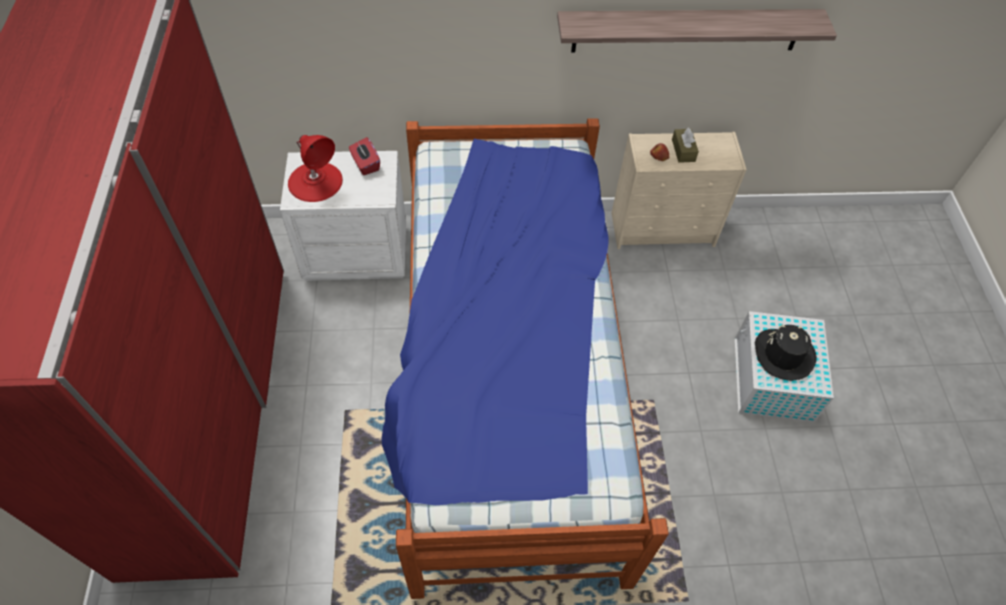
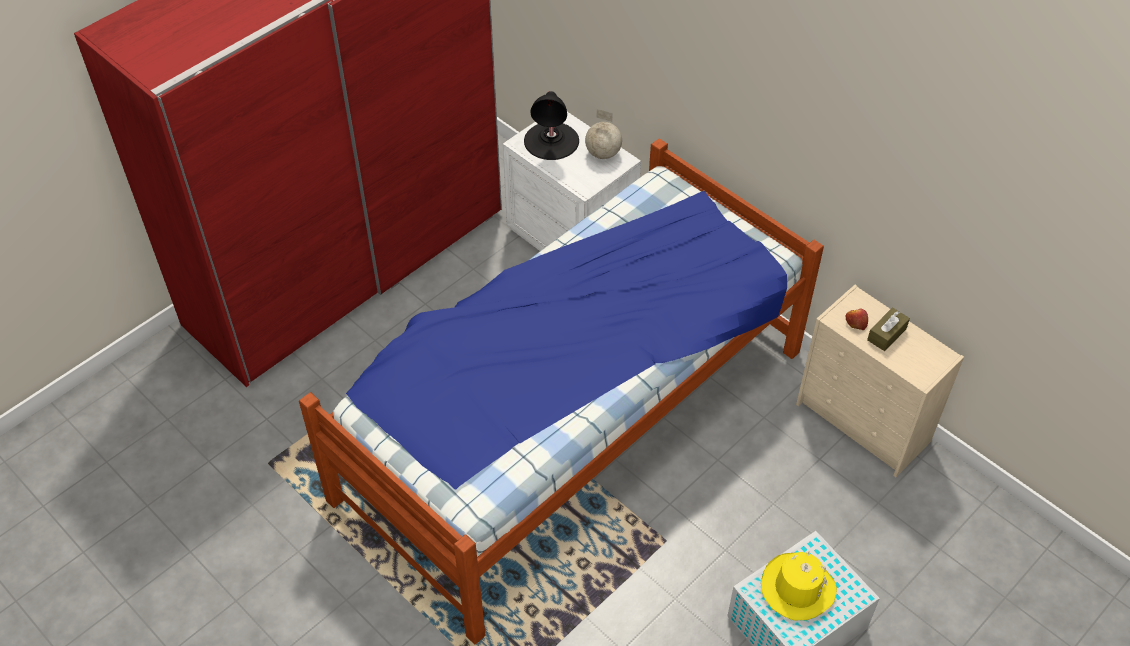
camera: 50 degrees right, 5 degrees down
red table lamp [288,135,343,202] -> black table lamp [524,91,579,160]
red tissue box [349,137,380,175] -> globe [585,109,622,159]
shelf [557,9,837,53] -> none
black hat [755,324,817,381] -> yellow hat [761,551,837,620]

